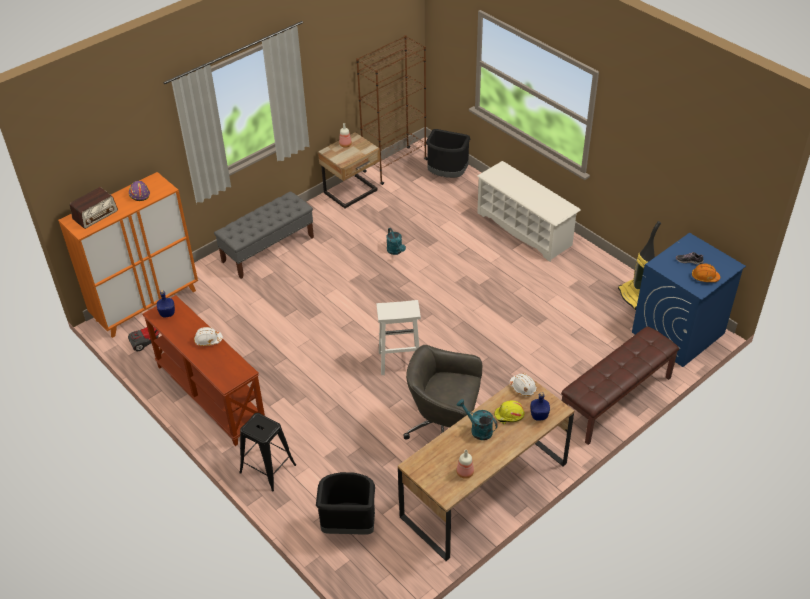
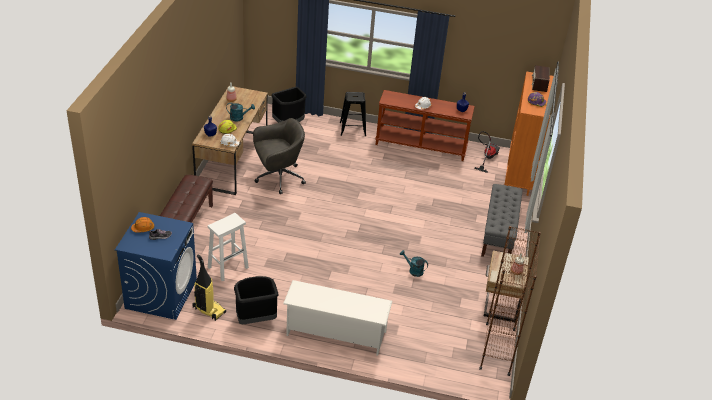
camera: 140 degrees right, 5 degrees down
white stool [376,300,421,375] -> white stool moved to [208,213,249,281]
black trash can [426,129,470,178] -> black trash can moved to [234,276,279,324]

